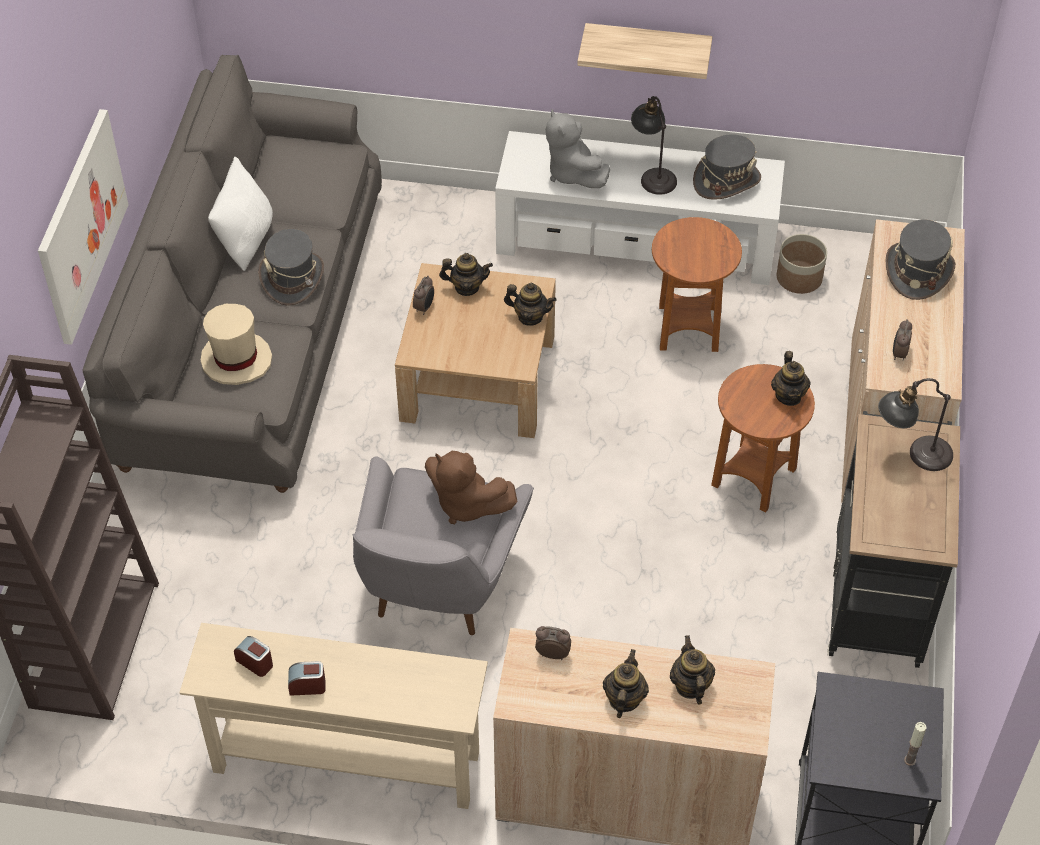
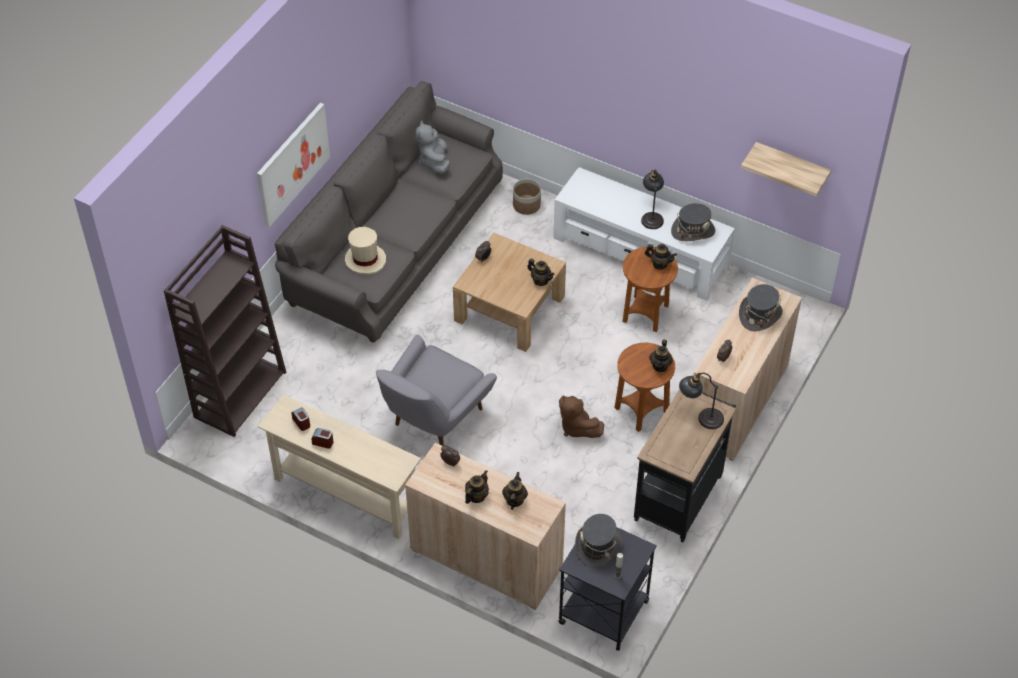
camera: 20 degrees right, 0 degrees up
white pillow [208,157,273,271] -> none
grey hat [258,229,324,306] -> grey hat moved to [575,514,622,568]
brown plush toy [425,451,518,524] -> brown plush toy moved to [559,395,604,438]
teapot [439,253,493,296] -> teapot moved to [645,244,677,269]
grey plush toy [546,109,610,188] -> grey plush toy moved to [416,121,450,174]
shelf [577,23,712,79] -> shelf moved to [741,142,831,196]
planter [777,234,827,294] -> planter moved to [513,179,541,215]

